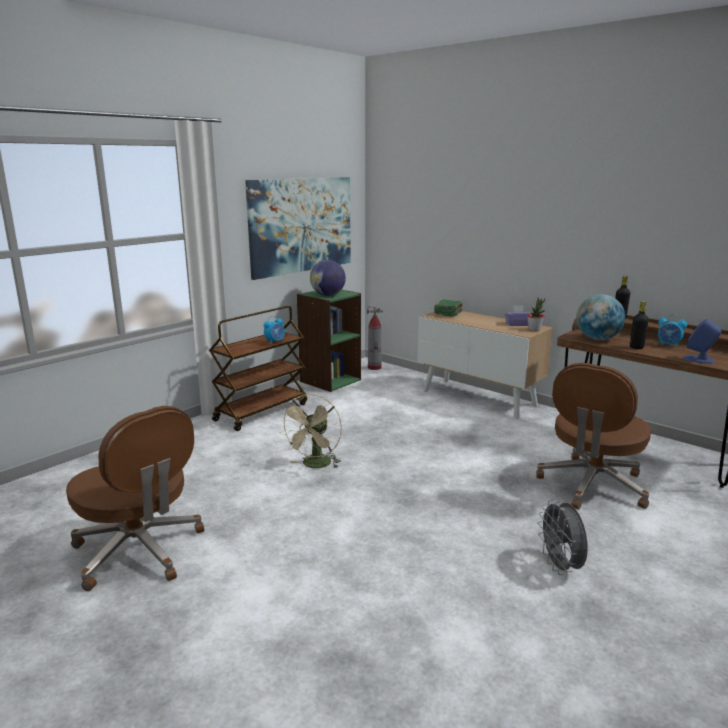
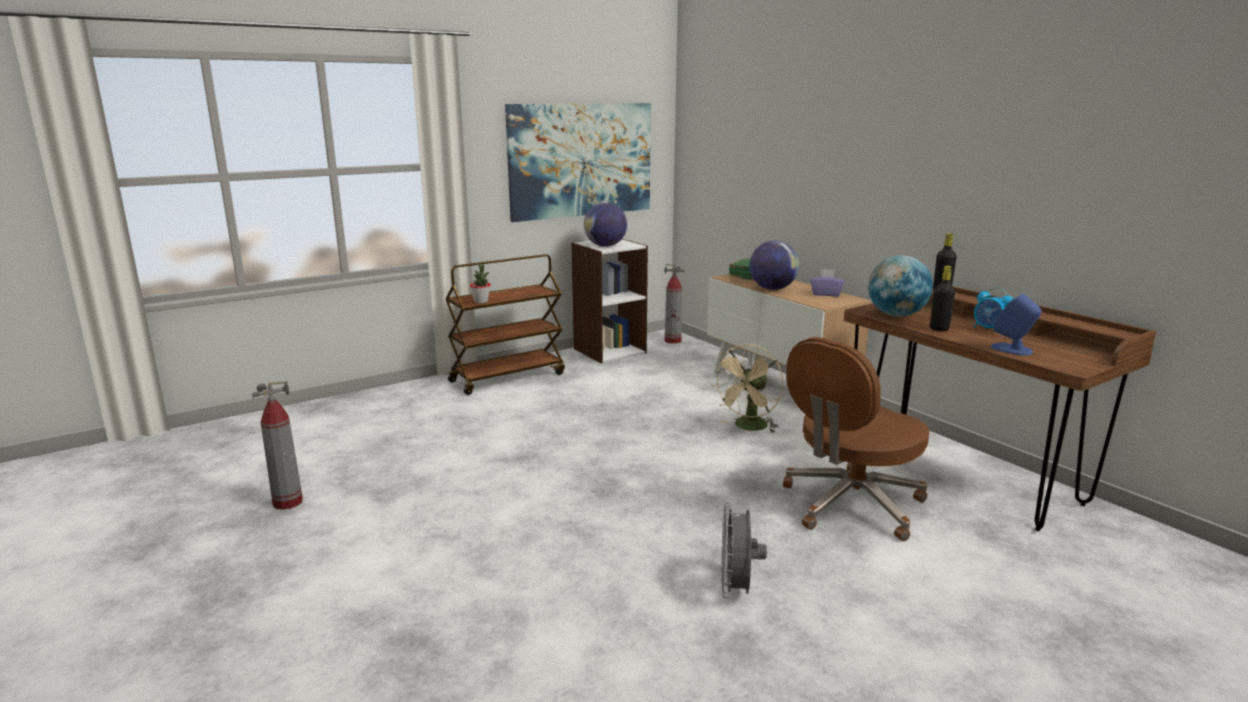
camera: 15 degrees right, 0 degrees up
brown office chair [66,406,204,591] -> fire extinguisher [252,381,303,510]
alarm clock [264,316,285,344] -> none
beige fan [279,394,342,468] -> beige fan moved to [712,344,783,433]
green bookcase [297,290,361,392] -> white bookcase [571,239,648,363]
potted plant [527,298,545,331] -> potted plant moved to [470,263,491,303]
none -> globe [749,241,799,290]

